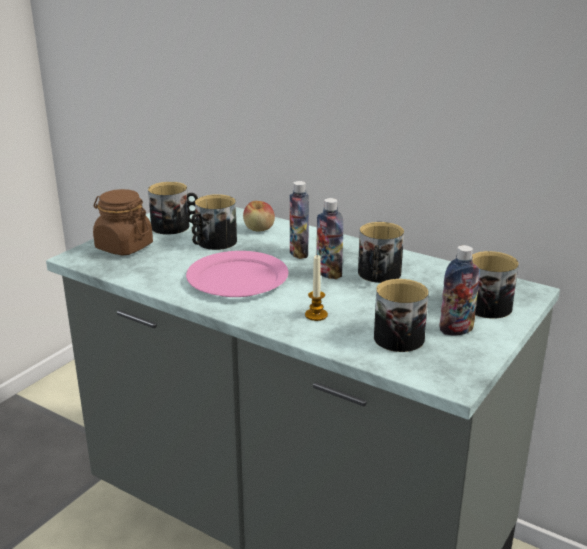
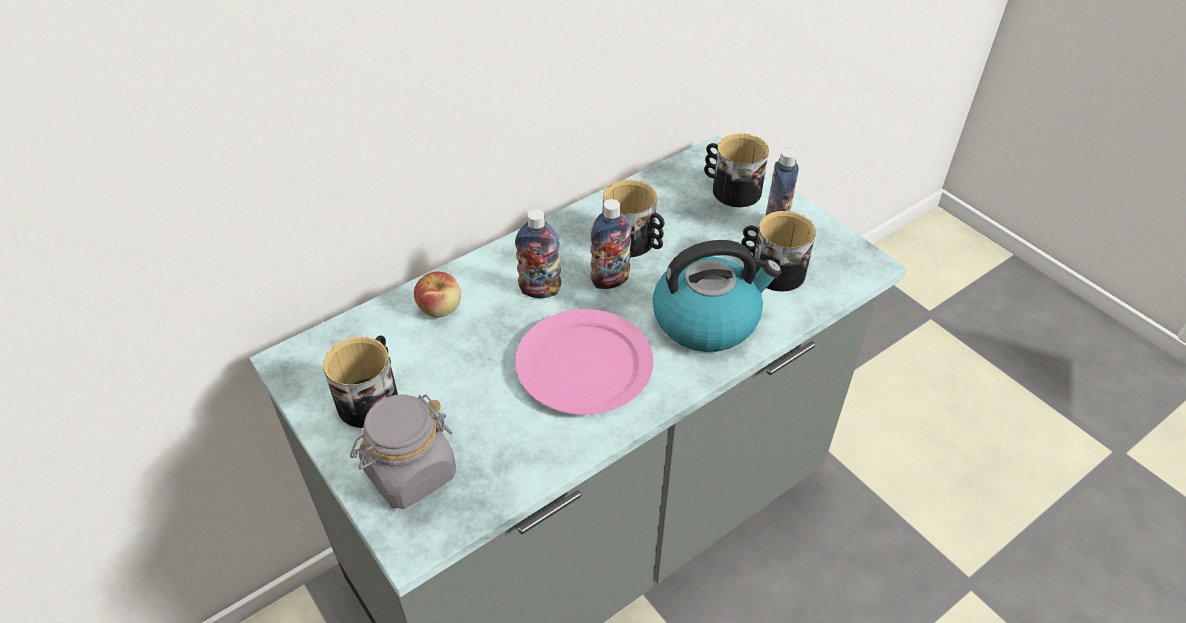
camera: 70 degrees left, 20 degrees up
brown jar [93,189,153,255] -> grey jar [350,394,456,509]
mug [191,194,237,250] -> none
candle [305,255,328,321] -> kettle [653,240,782,352]

